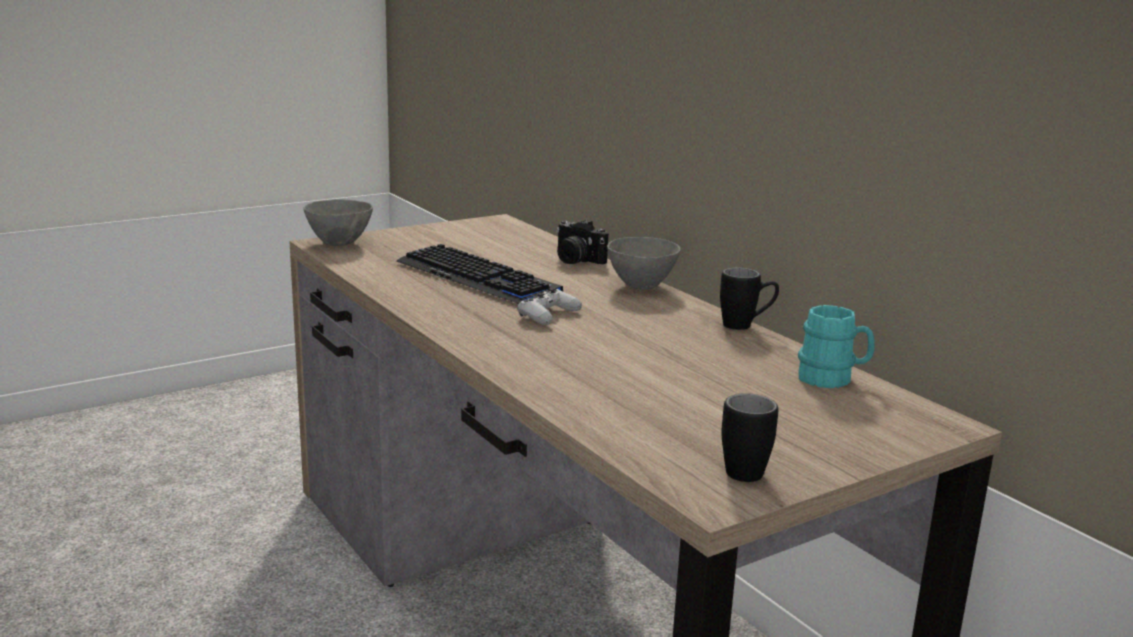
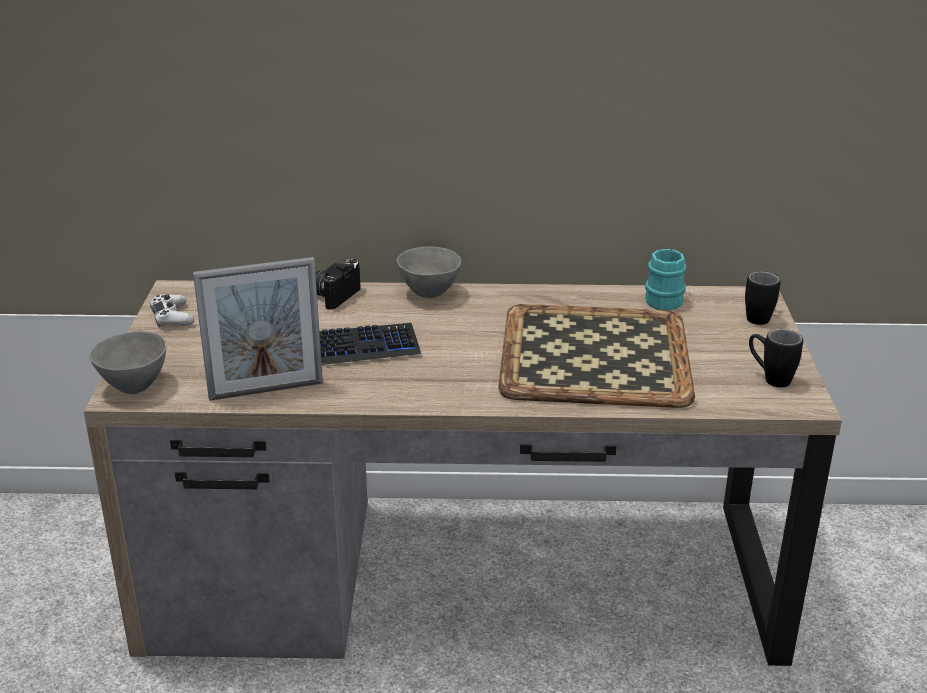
camera: 55 degrees left, 10 degrees up
white game controller [517,288,582,325] -> white game controller moved to [150,294,195,328]
camera [556,220,608,264] -> camera turned 135 degrees clockwise [315,258,361,310]
black mug [720,267,779,330] -> black mug moved to [745,271,781,325]
none -> picture frame [193,257,323,401]
none -> tray [498,304,695,408]

